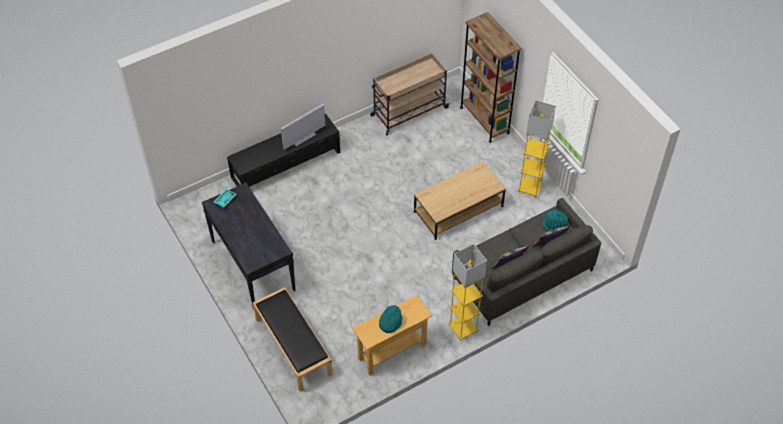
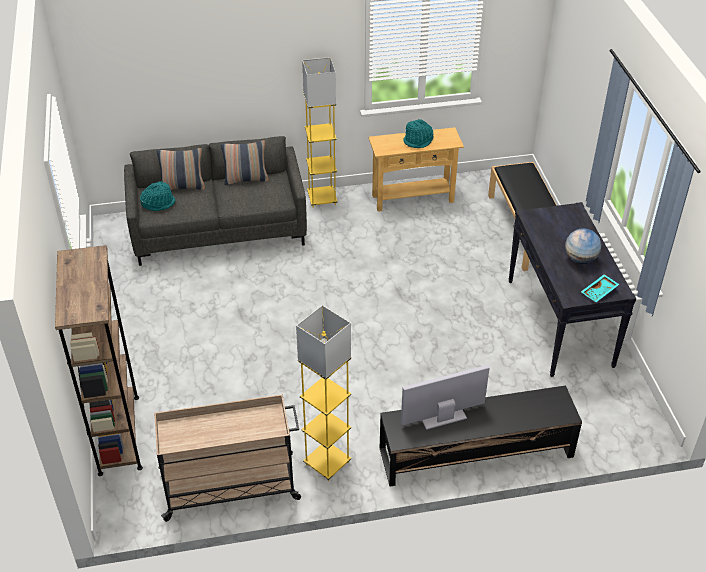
camera: 160 degrees left, 10 degrees down
brown coffee table [414,161,506,240] -> none
yellow floor lamp [518,100,556,197] -> yellow floor lamp moved to [296,305,351,481]
none -> globe [565,228,601,264]

